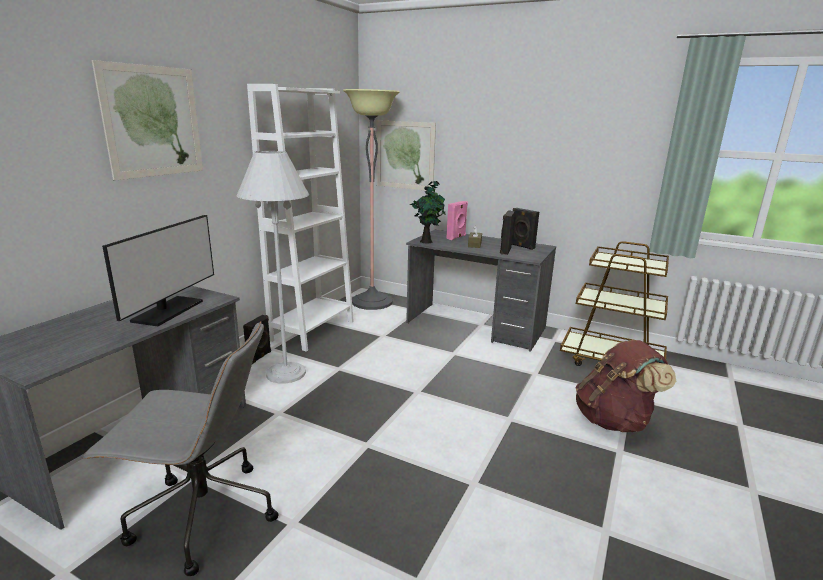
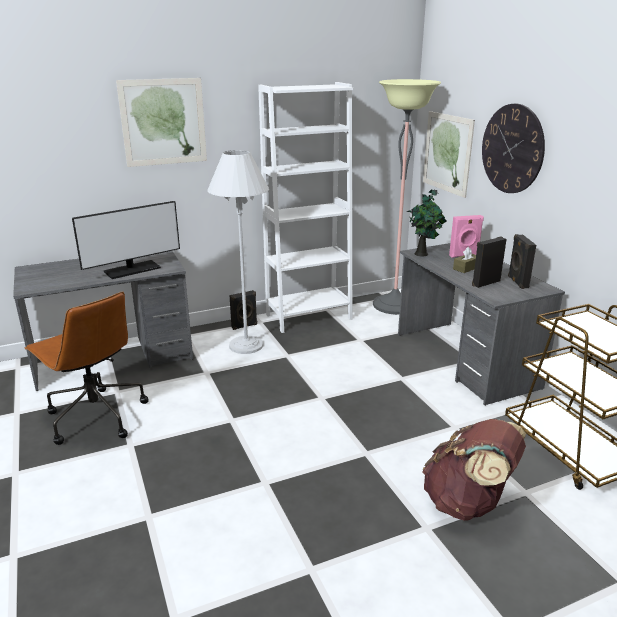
camera: 40 degrees right, 5 degrees up
grey office chair [82,321,279,576] -> brown office chair [25,292,149,445]
none -> wall clock [482,104,545,193]

